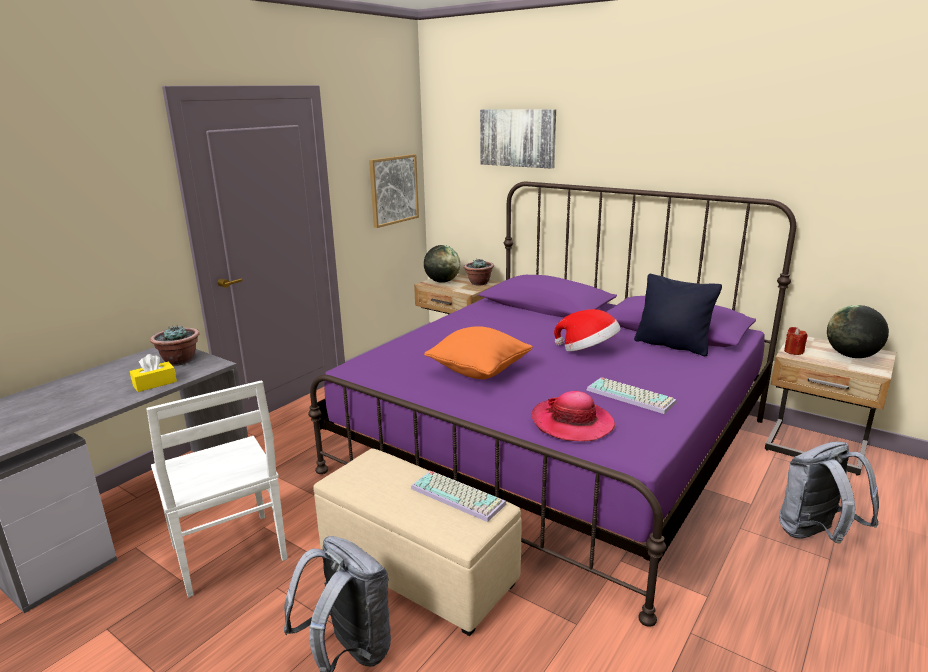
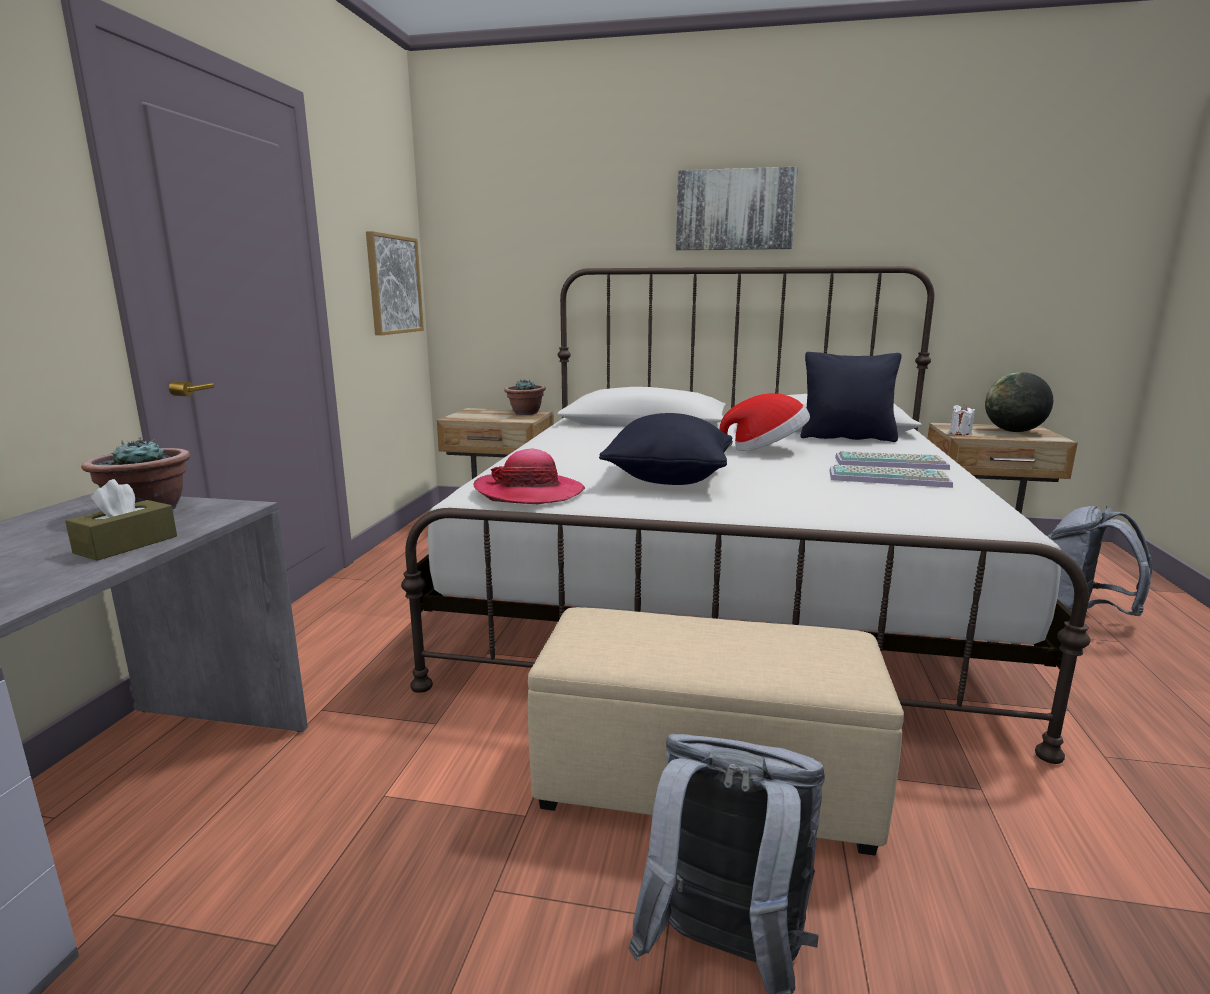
camera: 25 degrees left, 5 degrees down
yellow tissue box [130,354,177,392] -> brown tissue box [65,479,177,561]
white chair [146,380,287,598] -> none
purple bed [308,182,796,627] -> white bed [401,266,1090,764]
keyboard [411,471,506,522] -> keyboard moved to [835,451,950,470]
globe [424,245,460,283] -> none
orange pillow [424,326,533,379] -> black pillow [599,413,733,485]
picture [480,109,556,169] -> picture moved to [676,167,798,250]
hat [532,391,616,441] -> hat moved to [473,449,585,504]
red candle [784,327,807,355] -> white candle [950,404,975,435]

